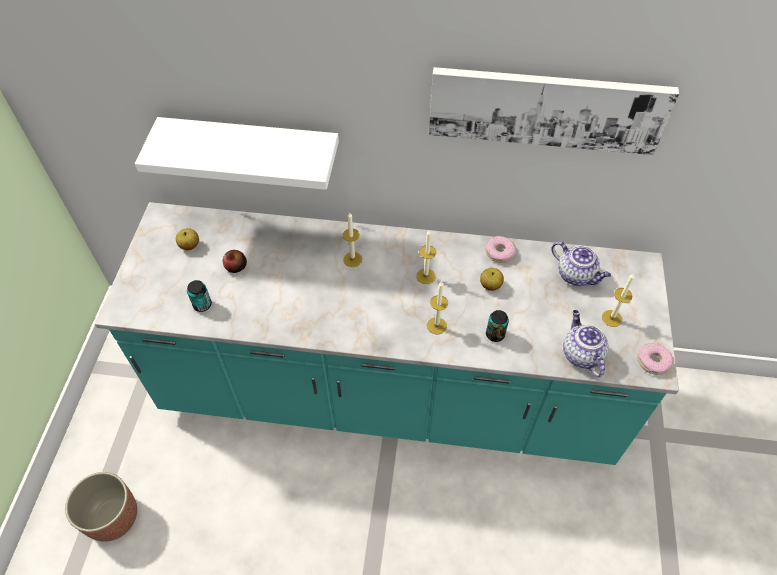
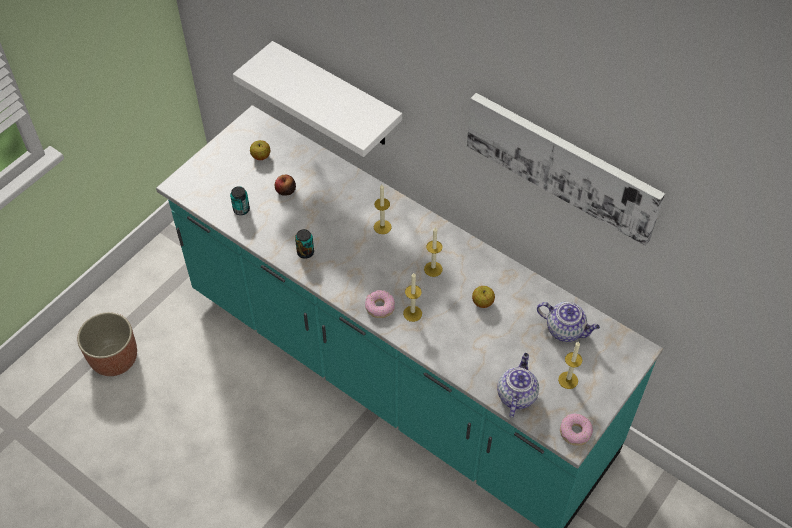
camera: 30 degrees right, 0 degrees up
donut [486,236,516,263] -> donut moved to [365,290,395,318]
can [486,310,509,342] -> can moved to [295,229,314,259]
teapot [552,242,611,286] -> teapot turned 45 degrees counterclockwise [537,302,600,342]

